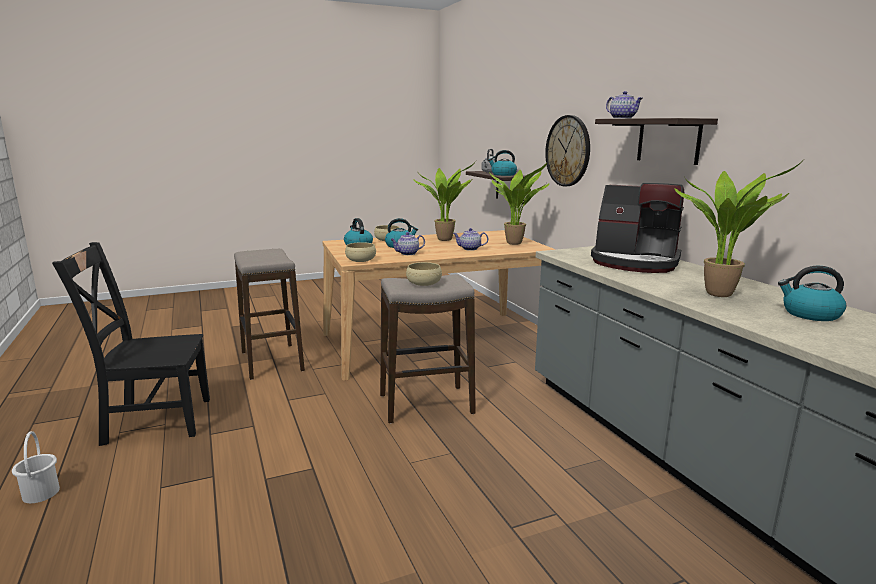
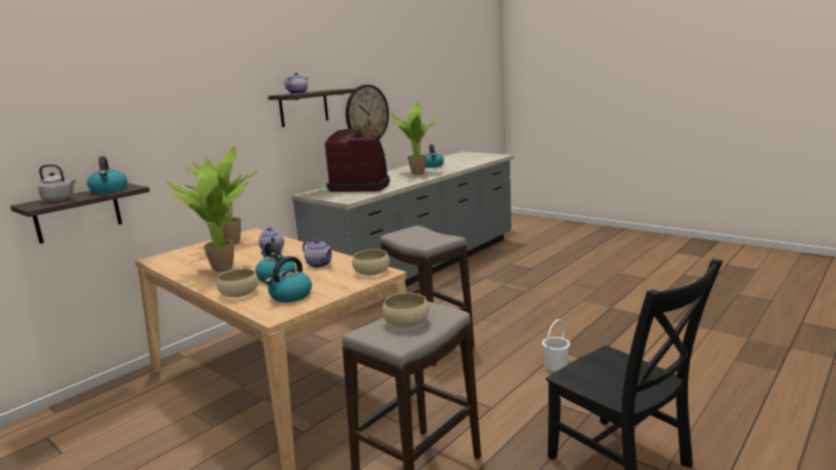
camera: 115 degrees left, 0 degrees up
white bucket [12,431,60,503] -> white bucket moved to [542,319,570,371]
beige bowl [406,262,442,286] -> beige bowl moved to [382,293,429,328]
wall clock [545,115,590,186] -> wall clock moved to [346,85,389,139]
coffee machine [591,183,684,273] -> coffee machine turned 75 degrees counterclockwise [325,129,390,192]

